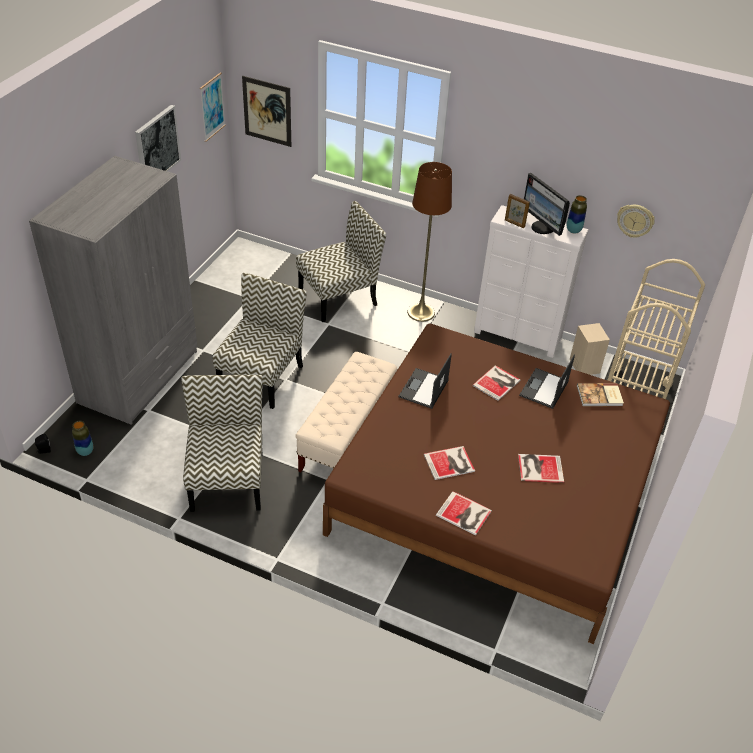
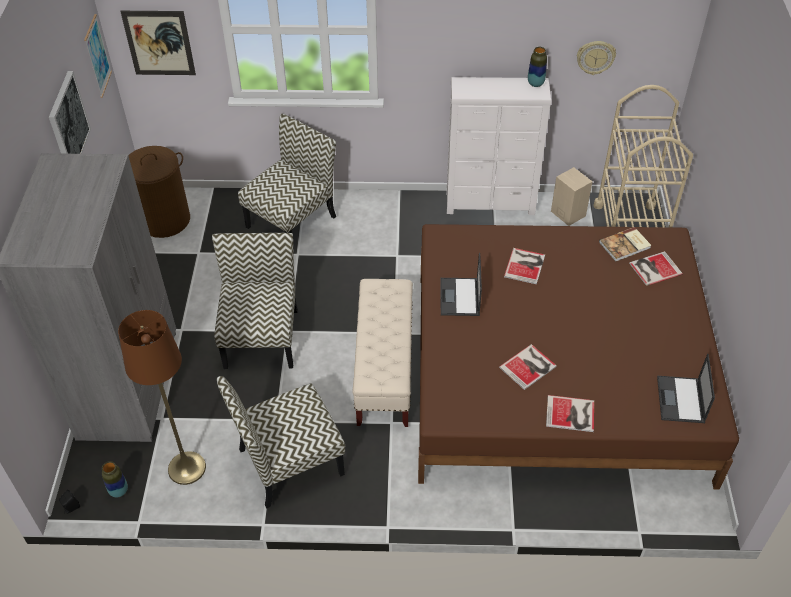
camera: 20 degrees left, 5 degrees up
chair [181,375,263,512] -> chair turned 90 degrees counterclockwise [217,376,345,509]
brown floor lamp [407,162,452,322] -> brown floor lamp moved to [118,310,206,485]
picture frame [505,194,530,228] -> none
book [518,454,564,483] -> book moved to [629,251,683,286]
laptop [519,355,575,409] -> laptop moved to [657,354,715,423]
monitor [524,173,570,236] -> none
none -> brown laundry basket [128,146,190,238]

